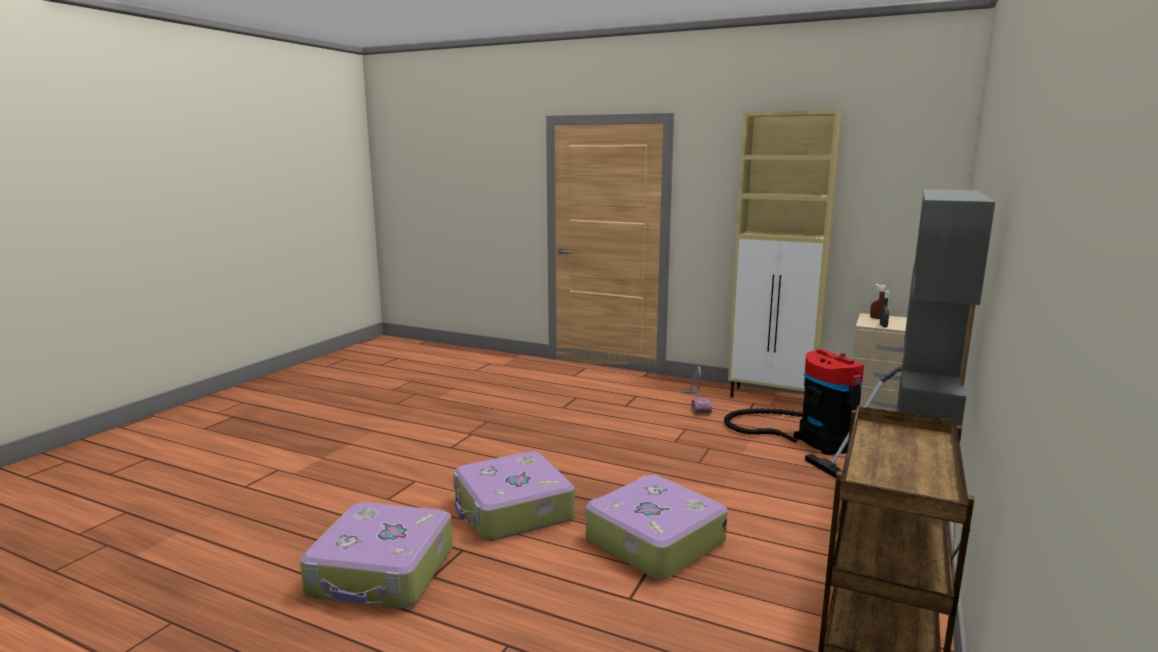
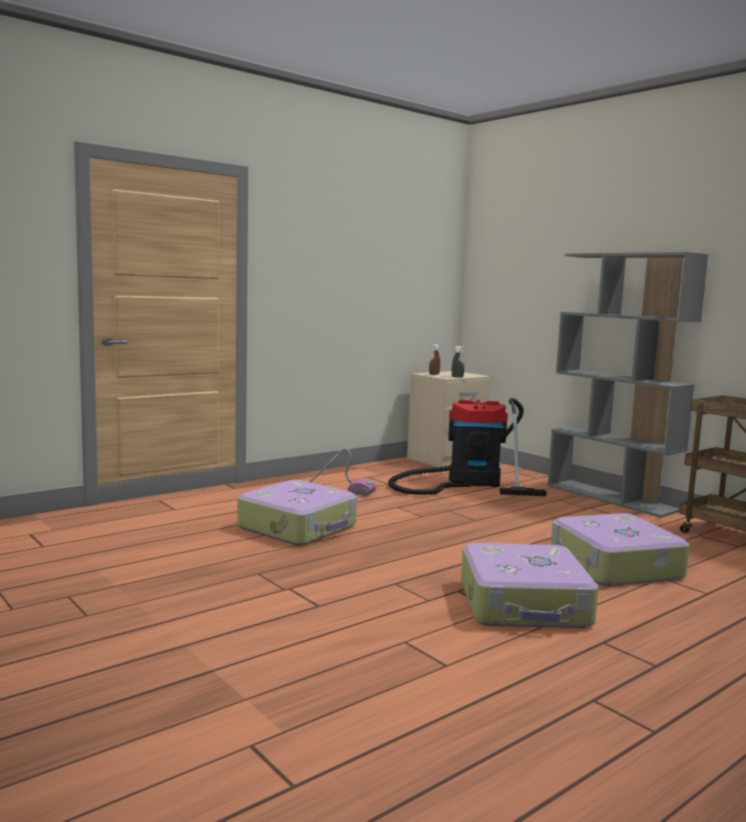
camera: 65 degrees left, 5 degrees down
suitcase [300,502,453,609] -> suitcase moved to [237,480,357,546]
beige cabinet [728,110,842,398] -> none

